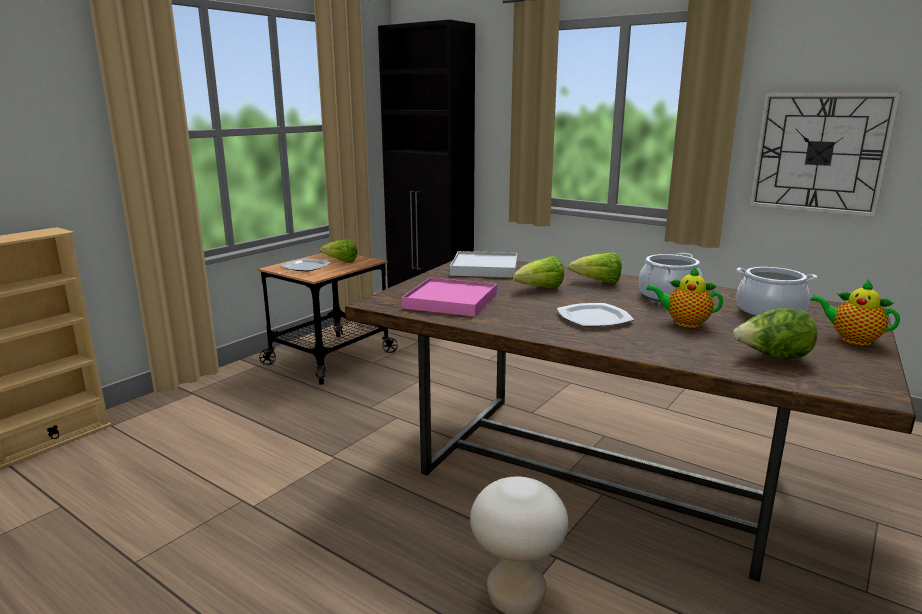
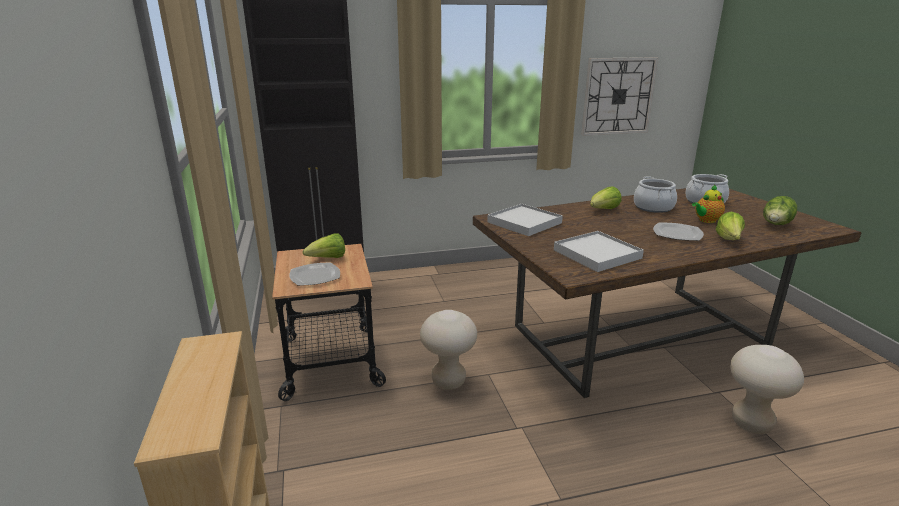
camera: 50 degrees left, 5 degrees up
pink tray [402,278,497,316] -> white tray [554,231,644,272]
lettuce [512,256,564,288] -> lettuce moved to [716,211,745,240]
teapot [811,279,900,345] -> none
none -> beige stool [420,310,477,390]

